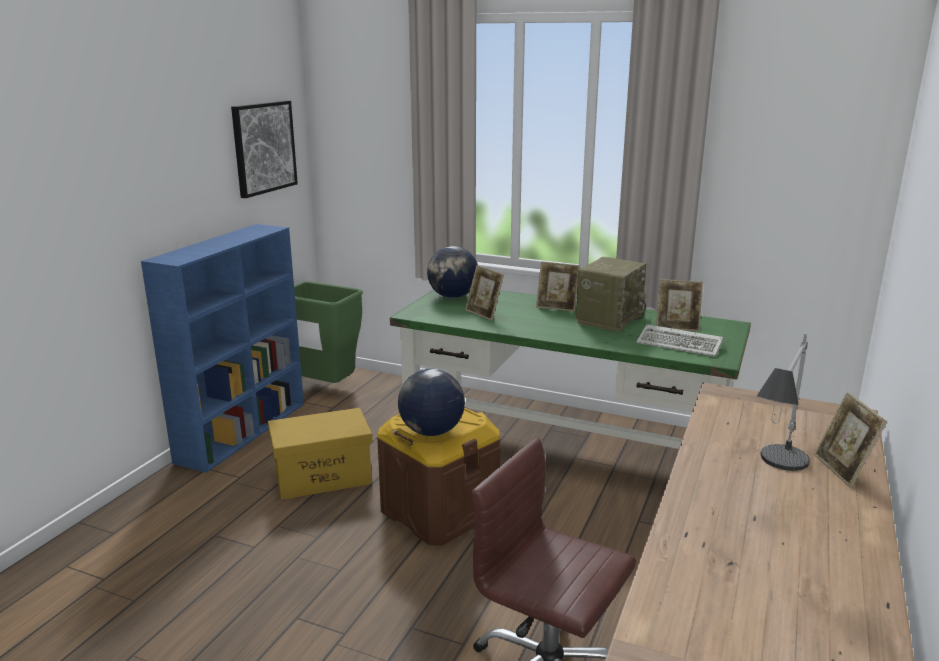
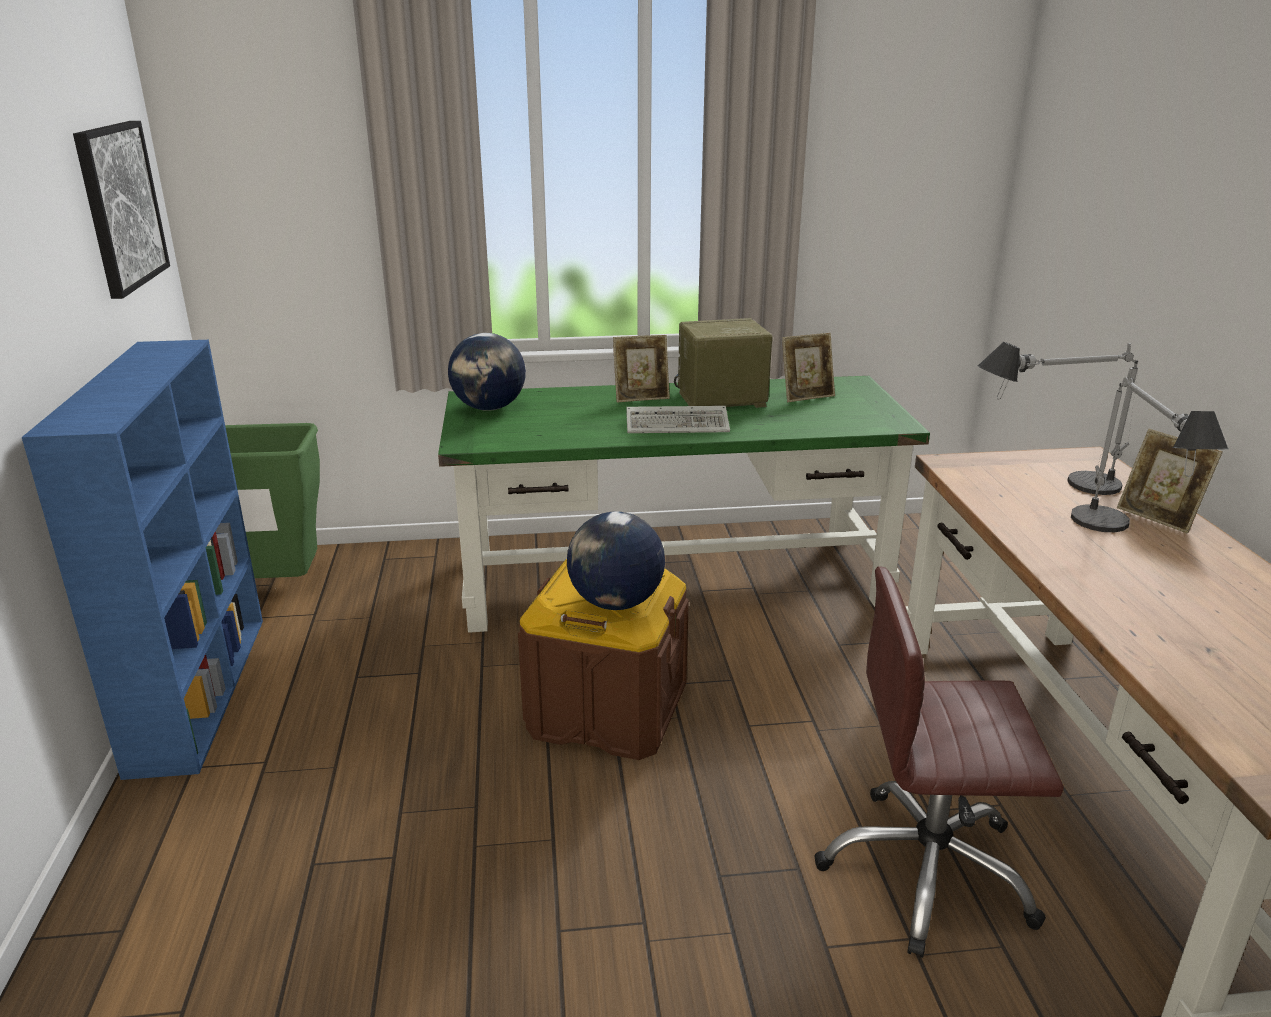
camera: 30 degrees left, 5 degrees up
yellow storage box [268,408,373,500] -> none
picture frame [465,265,504,321] -> none
radio [576,257,646,332] -> radio turned 105 degrees counterclockwise [674,318,773,408]
keyboard [636,324,723,357] -> keyboard moved to [626,406,730,433]
none -> table lamp [977,342,1138,495]

